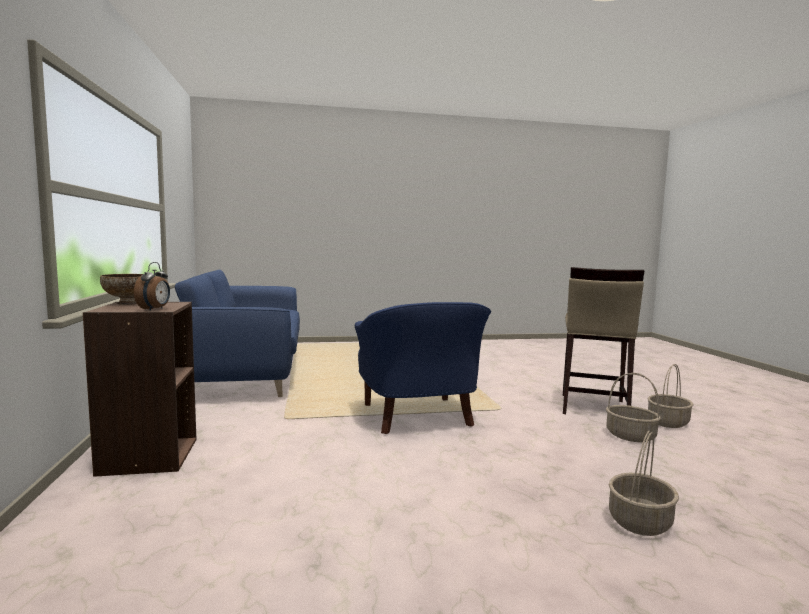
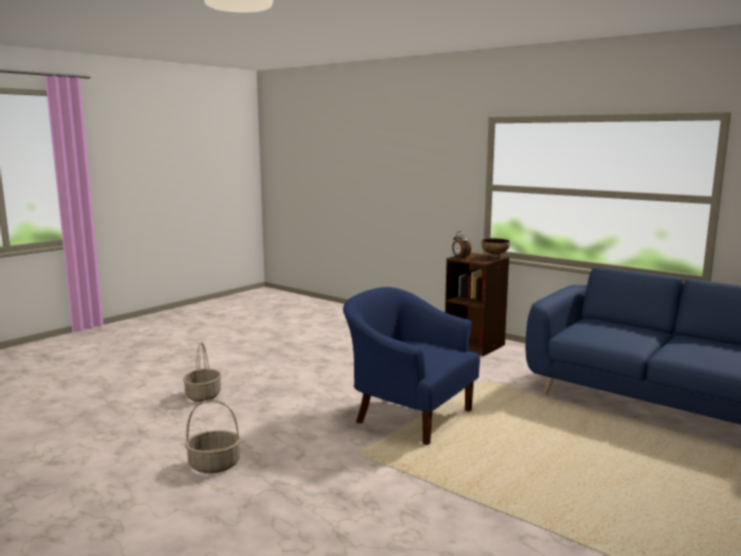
camera: 140 degrees right, 5 degrees up
beige stool [563,267,644,414] -> none
basket [647,364,693,428] -> none

